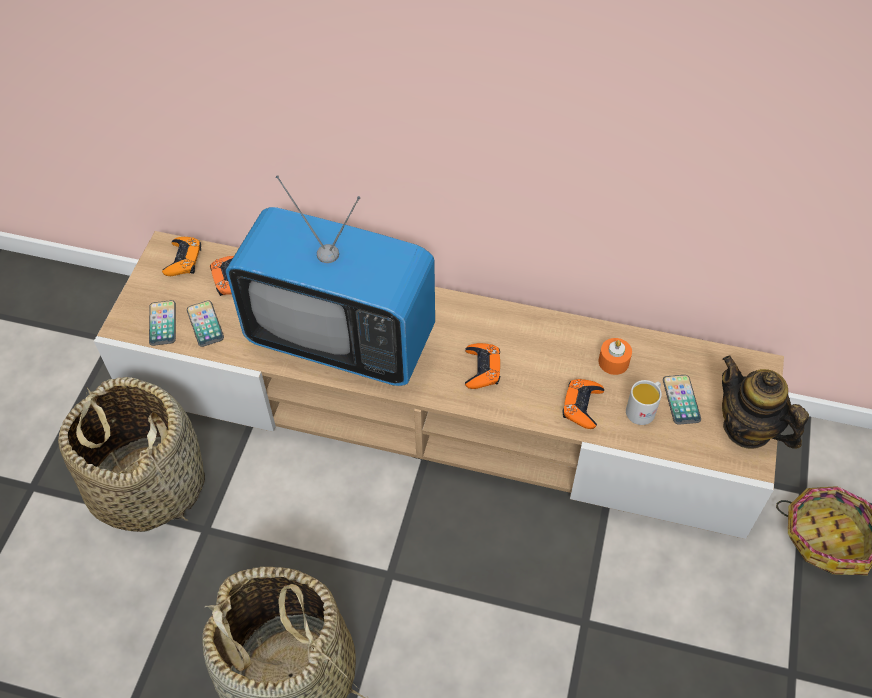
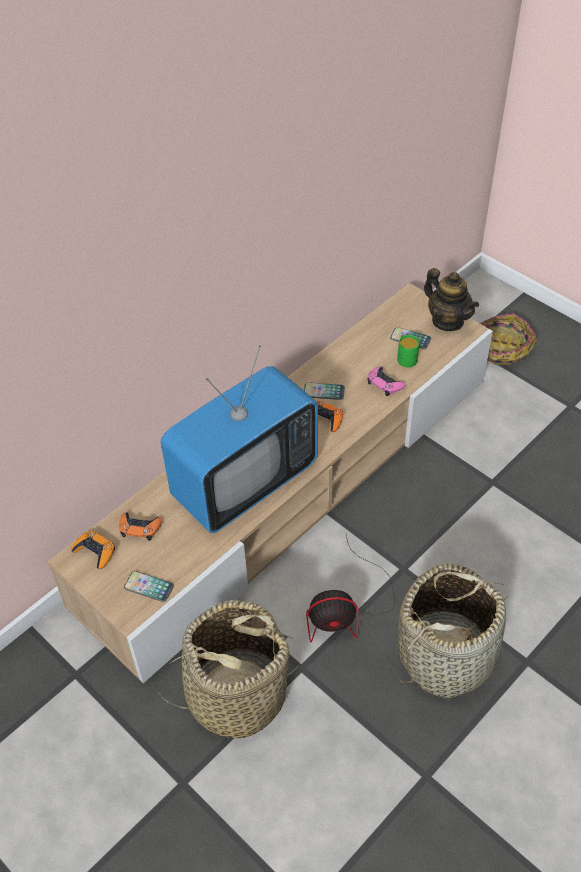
camera: 60 degrees left, 5 degrees down
phone [187,301,224,347] -> phone moved to [304,382,345,400]
orange game controller [562,379,604,429] -> pink game controller [367,367,406,396]
orange candle [598,338,632,375] -> none
white mug [626,380,662,425] -> green mug [397,335,420,367]
teapot [722,356,809,449] -> teapot turned 120 degrees counterclockwise [424,268,479,331]
none -> fan [306,535,395,642]

